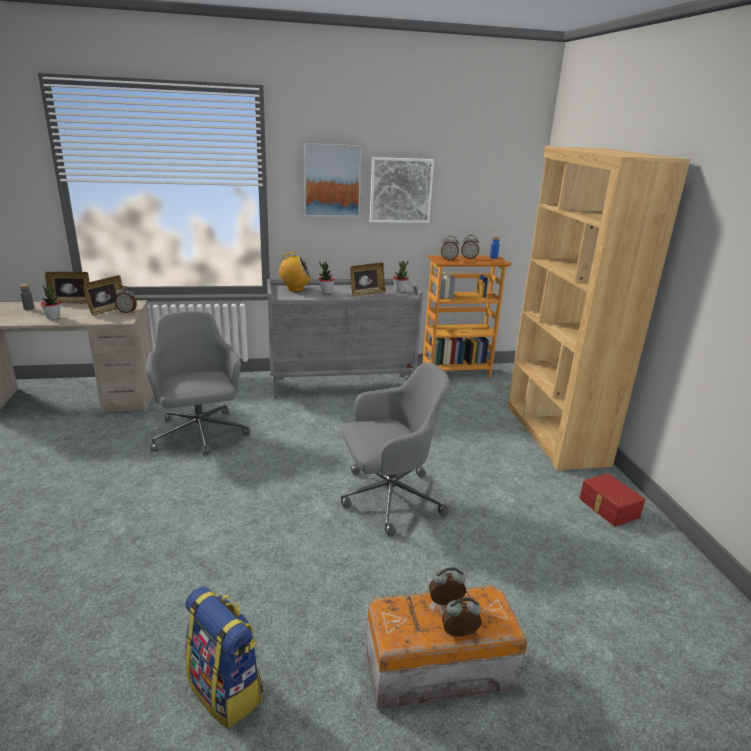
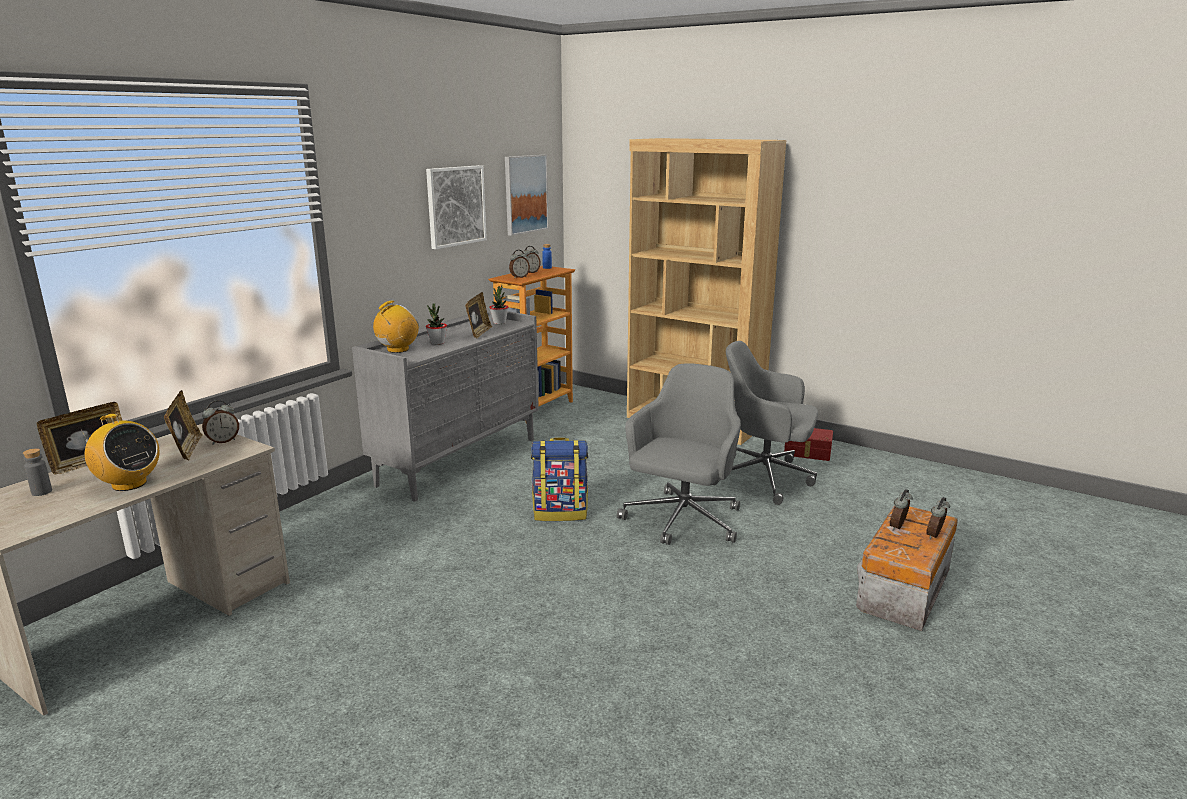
camera: 45 degrees left, 5 degrees down
potted plant [40,282,61,319] -> radio [80,414,160,491]
grey office chair [146,311,250,455] -> grey office chair moved to [712,341,818,505]
backpack [185,586,264,728] -> backpack moved to [531,437,588,521]
picture [304,143,362,217] -> picture moved to [505,155,548,236]

